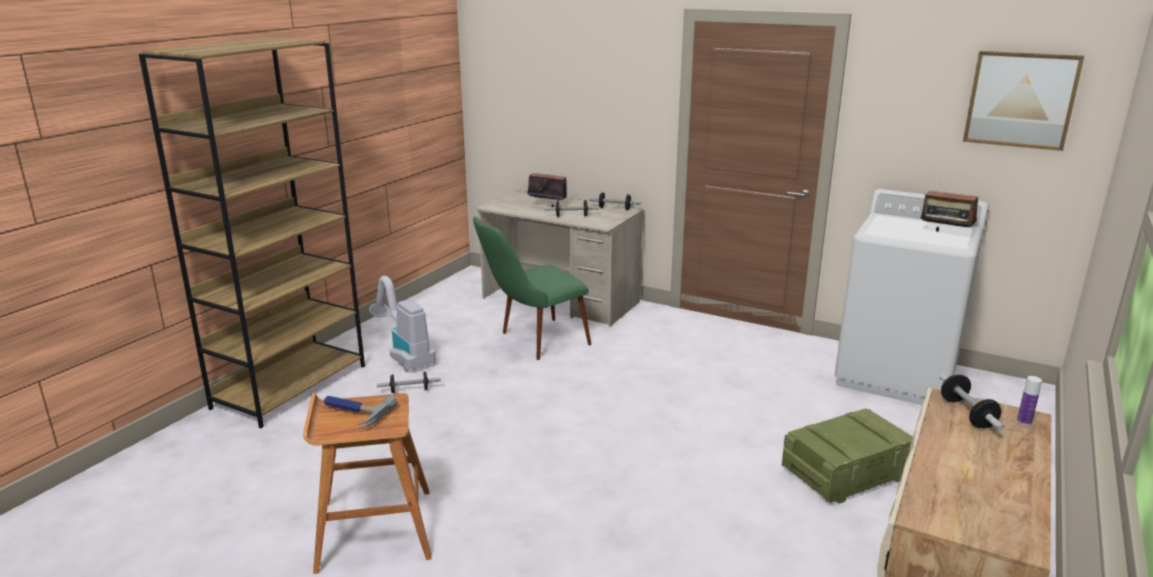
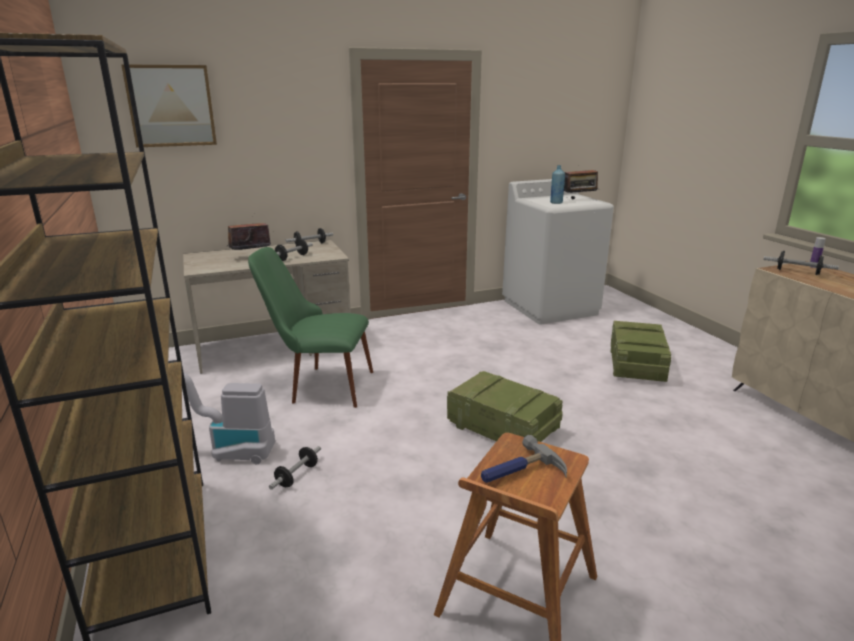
camera: 50 degrees left, 0 degrees up
green chair [473,217,591,360] -> green chair turned 90 degrees clockwise [248,247,373,408]
picture [963,51,1084,151] -> picture moved to [121,64,217,148]
none -> crate [447,371,563,442]
none -> blue bottle [550,165,565,204]

